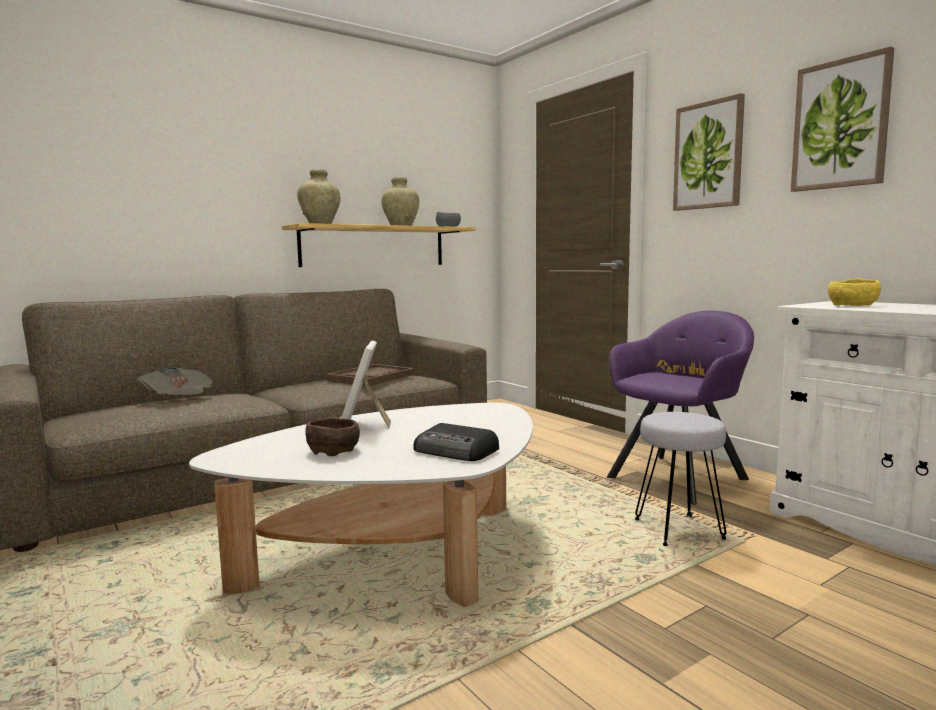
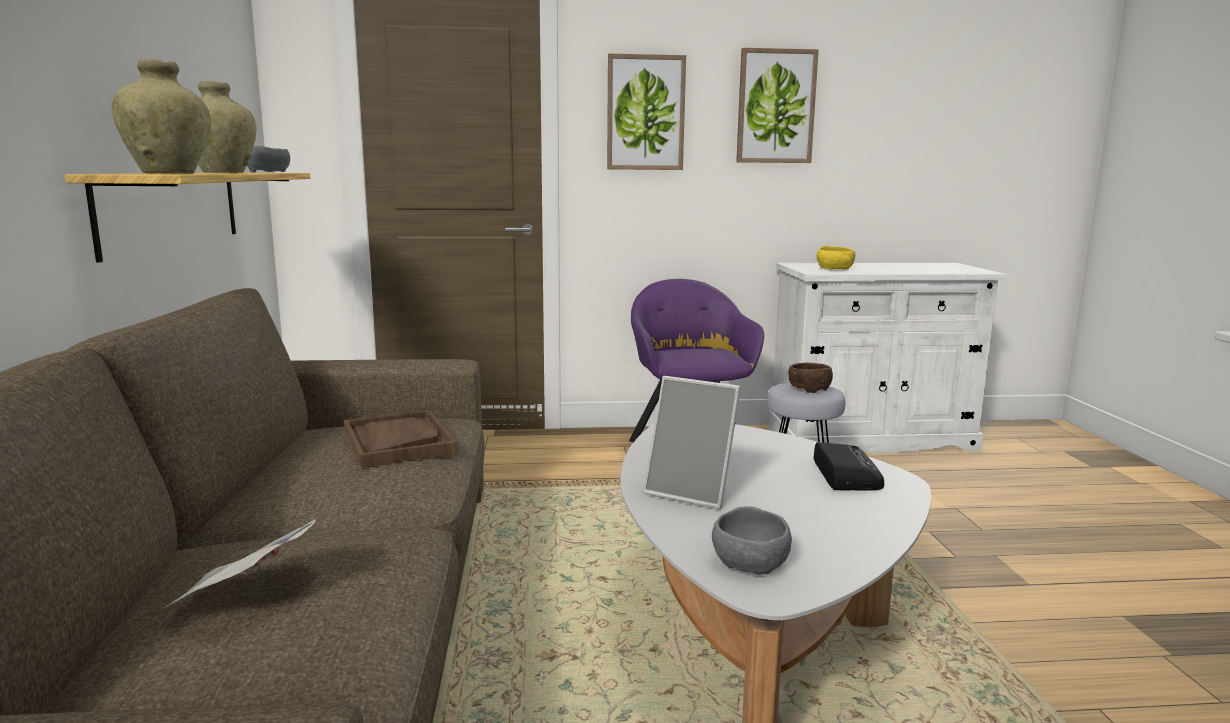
camera: 60 degrees left, 5 degrees up
brown bowl [305,417,360,456] -> brown bowl moved to [788,363,833,393]
radio [413,423,499,461] -> radio turned 60 degrees counterclockwise [814,442,884,491]
none -> grey bowl [712,506,792,575]

